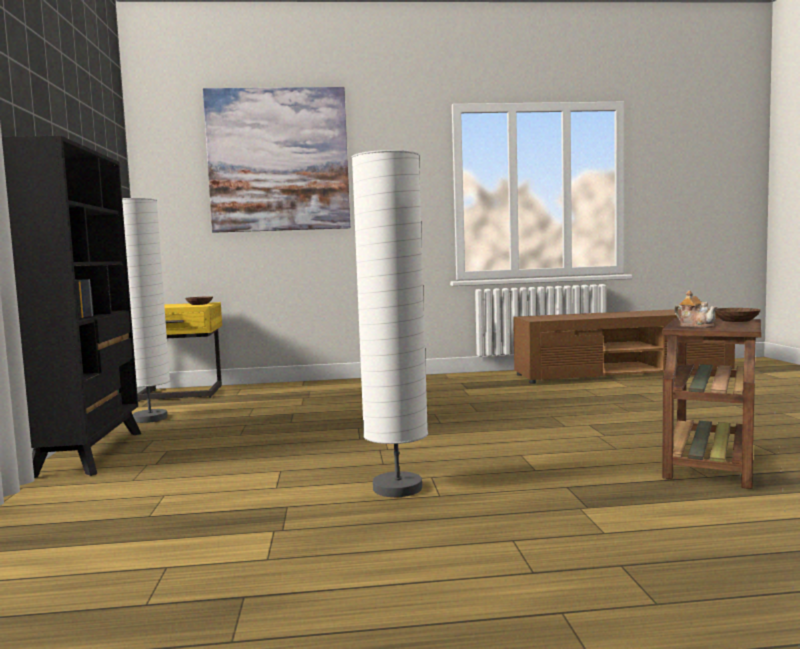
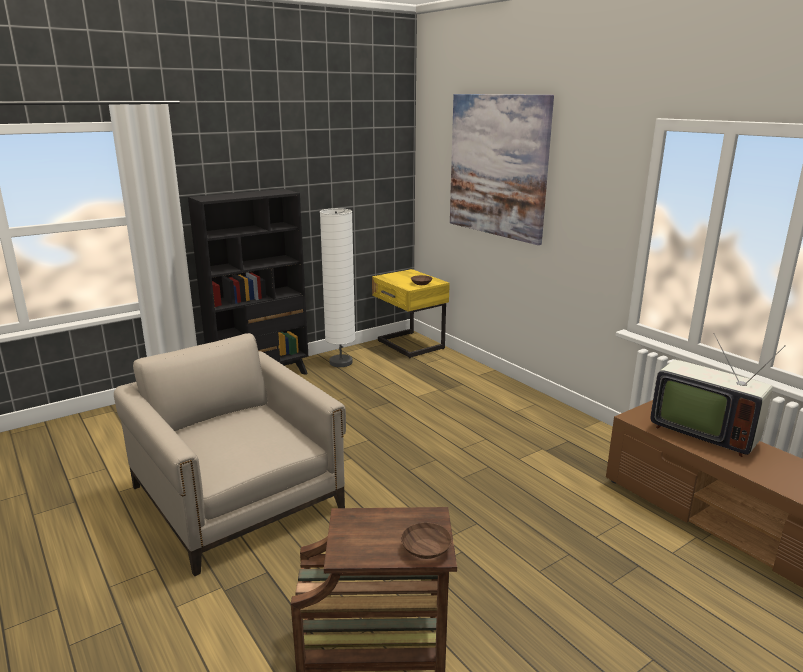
camera: 60 degrees right, 15 degrees up
white floor lamp [352,150,428,497] -> beige armchair [114,333,346,576]
teapot [674,290,717,328] -> none
none -> television [650,333,786,457]

